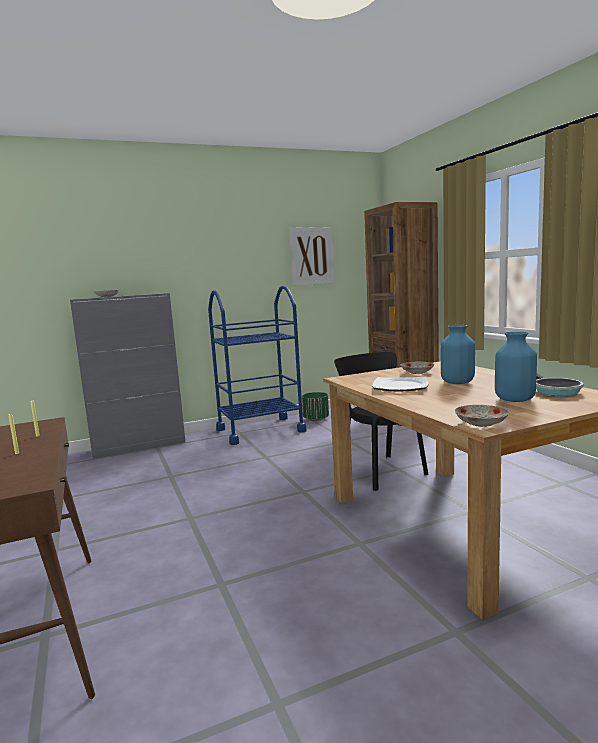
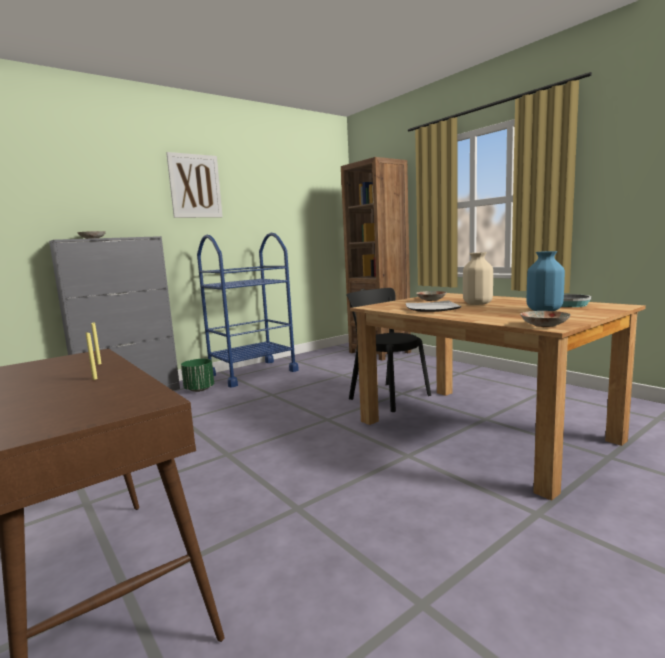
camera: 15 degrees left, 0 degrees up
picture [289,227,335,286] -> picture moved to [166,152,223,218]
green planter [302,392,329,421] -> green planter moved to [181,359,214,392]
blue vase [441,325,475,384] -> beige vase [463,252,493,305]

